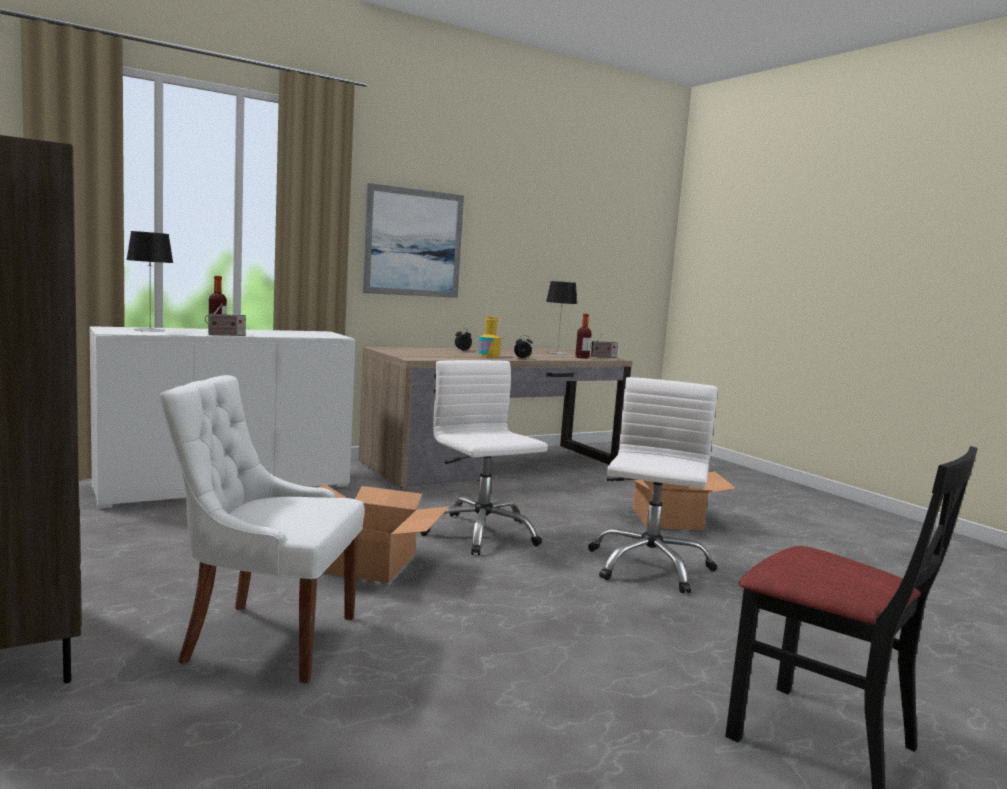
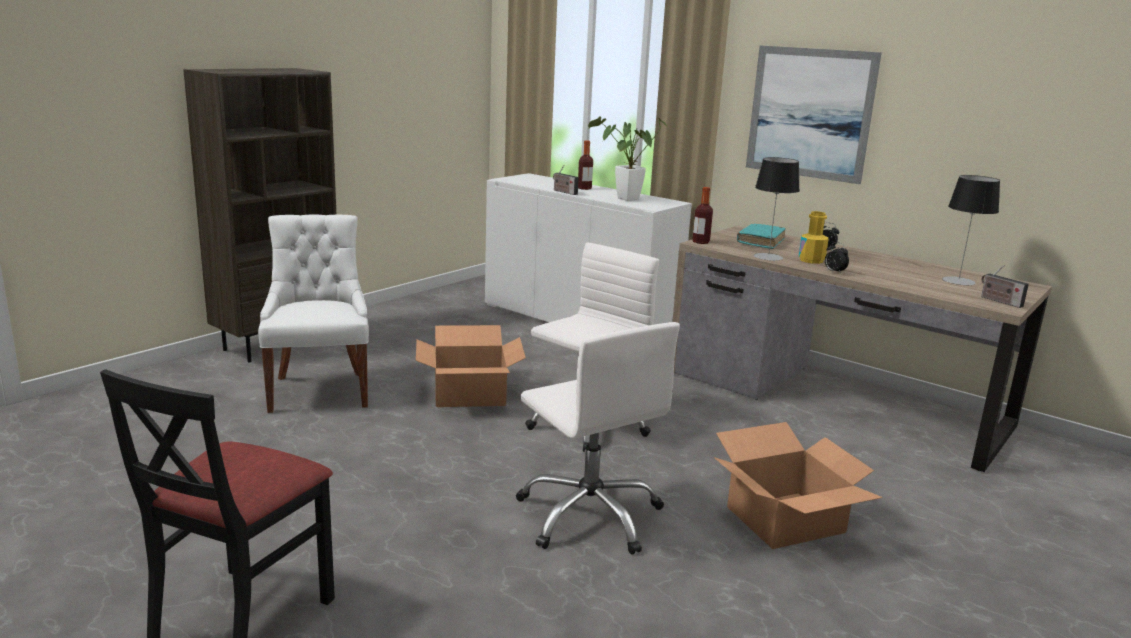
camera: 70 degrees right, 10 degrees up
table lamp [126,231,173,332] -> table lamp moved to [754,157,800,261]
bottle [575,313,592,359] -> bottle moved to [692,187,713,244]
white office chair [588,377,718,593] -> white office chair turned 60 degrees clockwise [516,322,680,554]
none -> potted plant [588,116,668,201]
none -> turquoise book [737,224,786,249]

